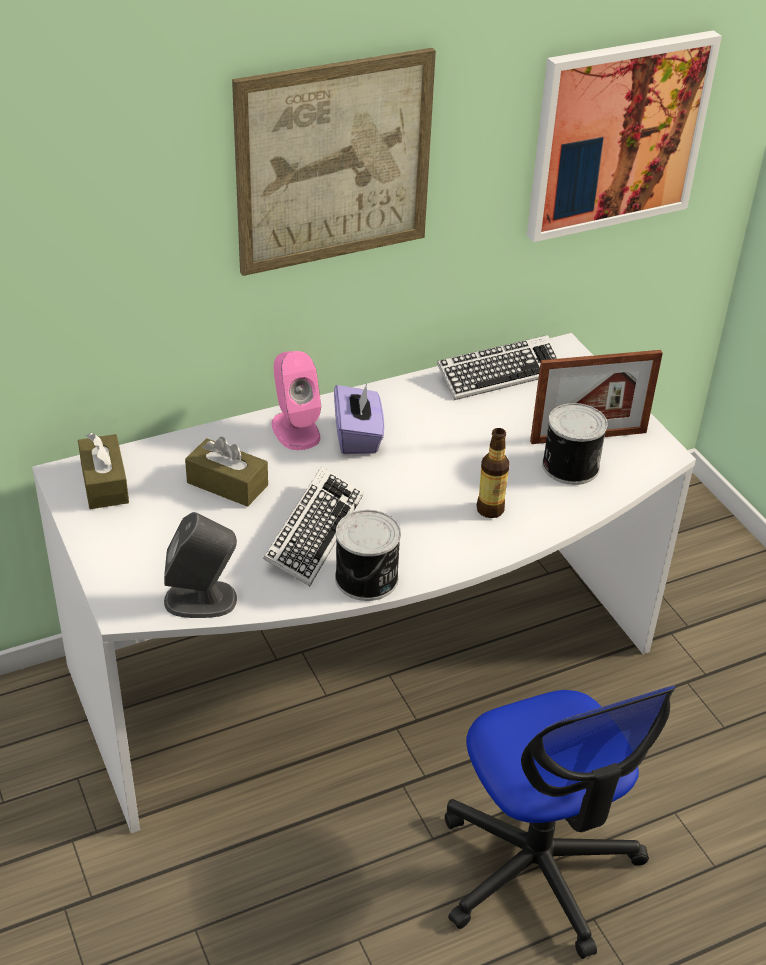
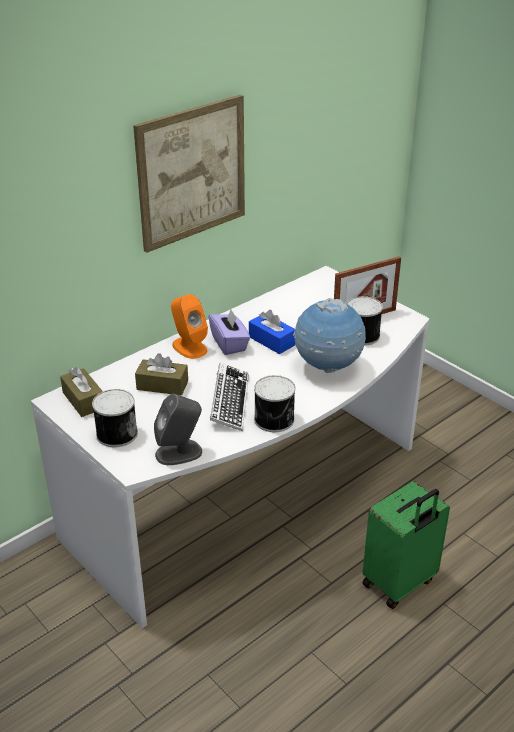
camera: 15 degrees left, 5 degrees down
pink speaker [271,351,321,450] -> orange speaker [171,294,208,359]
keyboard [437,335,560,400] -> none
office chair [445,686,677,959] -> green suitcase [362,481,450,609]
bottle [477,428,510,518] -> globe [293,298,366,373]
picture [527,30,722,242] -> none
none -> can [92,389,138,447]
none -> blue tissue box [249,310,296,354]

